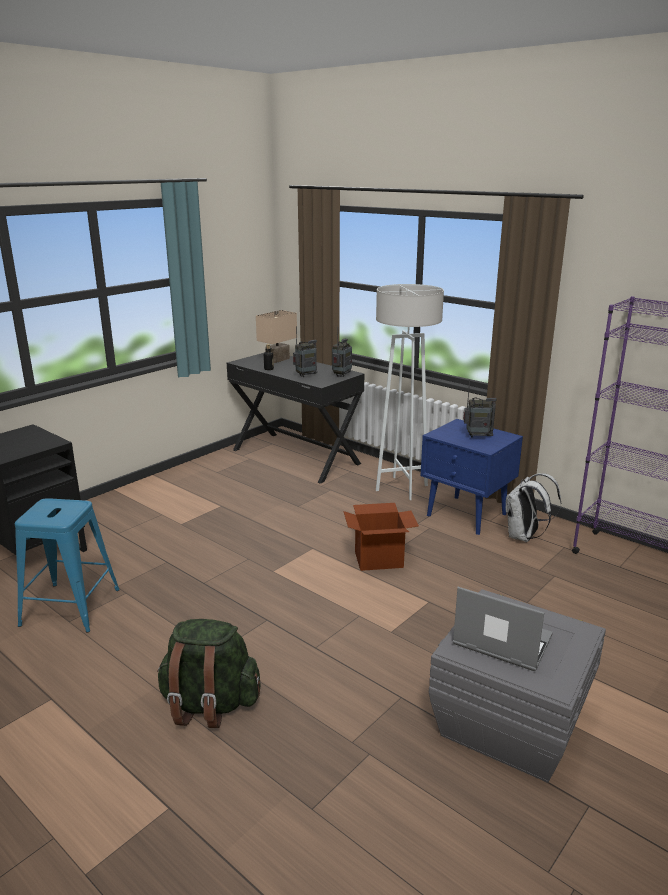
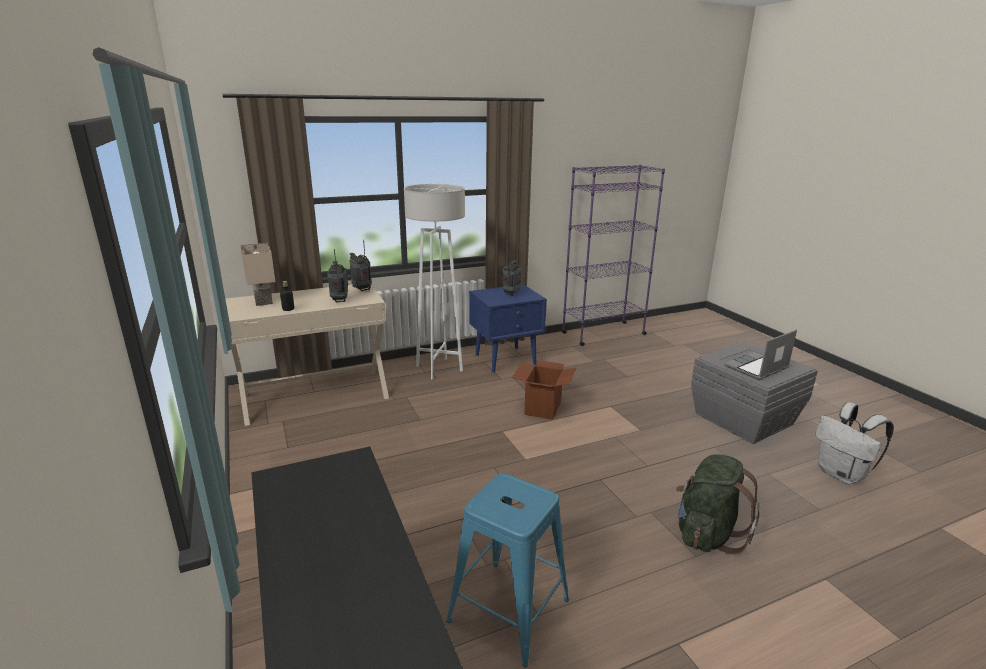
camera: 65 degrees left, 0 degrees up
black desk [227,353,365,484] -> beige desk [225,285,389,426]
white backpack [505,473,561,542] -> white backpack moved to [815,402,894,484]

